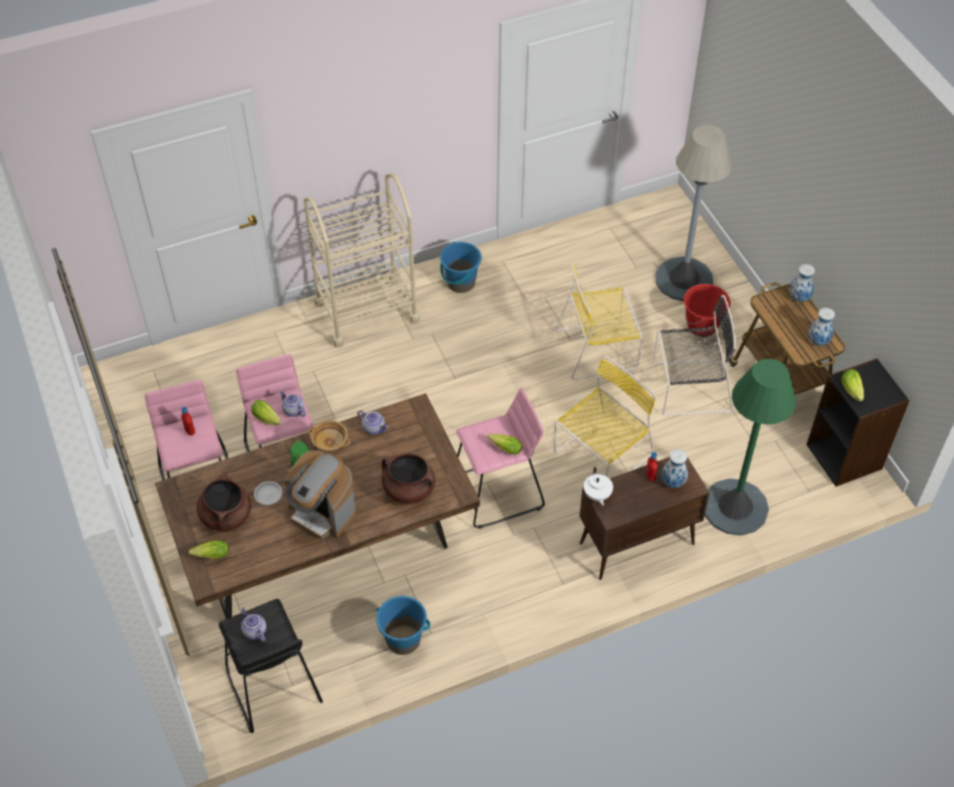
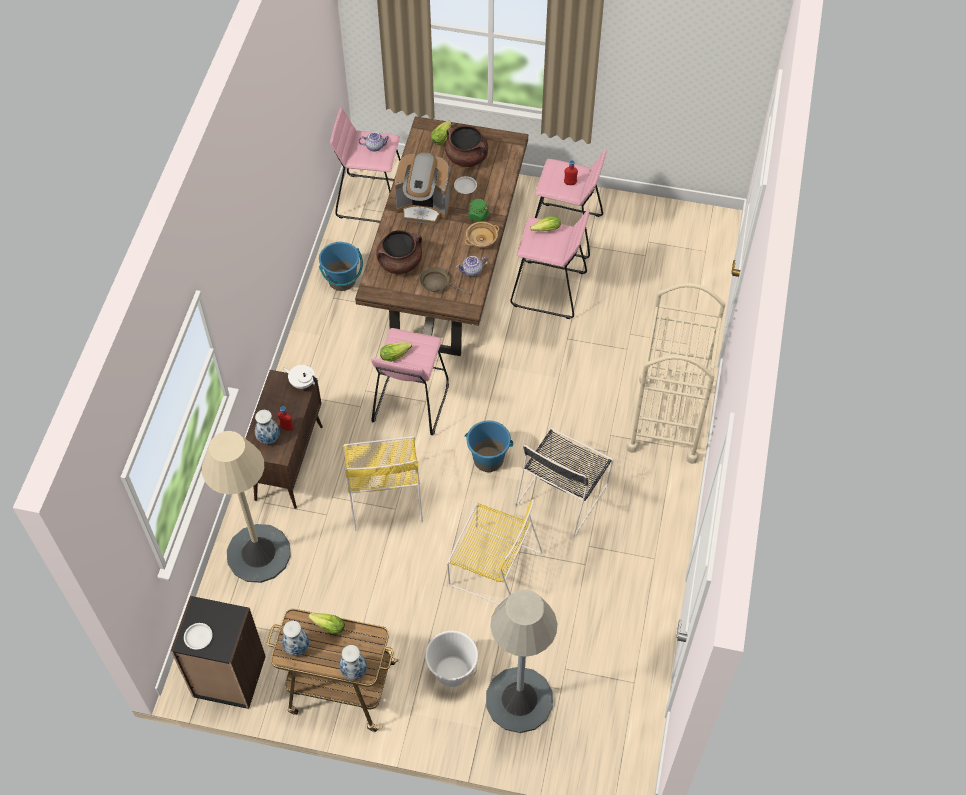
camera: 125 degrees right, 5 degrees up
black stool [219,599,323,733] -> pink stool [330,107,401,223]
teapot [279,390,306,417] -> none
coffee machine [284,450,356,540] -> coffee machine turned 150 degrees counterclockwise [395,152,450,225]
blue bucket [440,241,482,293] -> blue bucket moved to [464,421,513,472]
yellow chair [556,263,643,380] -> yellow chair turned 90 degrees clockwise [447,499,543,605]
black chair [653,295,736,416] -> black chair moved to [515,428,613,536]
red bucket [684,284,731,337] -> white bucket [425,631,478,687]
green floor lamp [705,359,796,536] -> beige floor lamp [202,431,291,583]
lettuce [842,369,864,401] -> lettuce moved to [308,613,345,634]
none -> white plate [184,623,212,650]
none -> brown frying pan [420,267,470,295]

